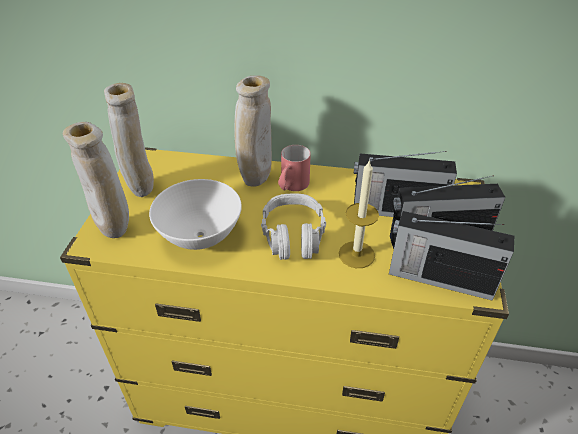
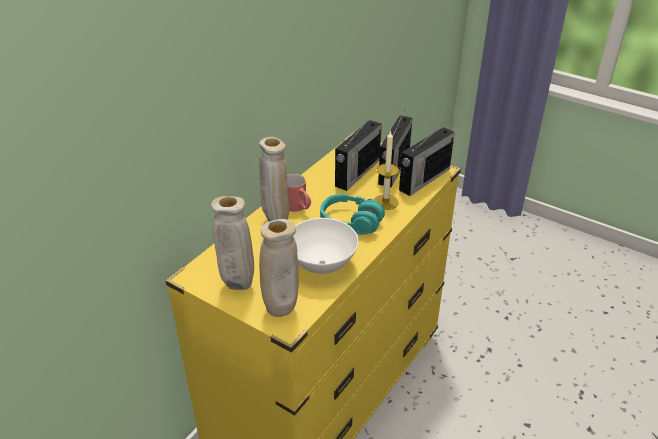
camera: 65 degrees left, 5 degrees down
grey headphones [261,193,326,260] -> turquoise headphones [320,194,385,235]

